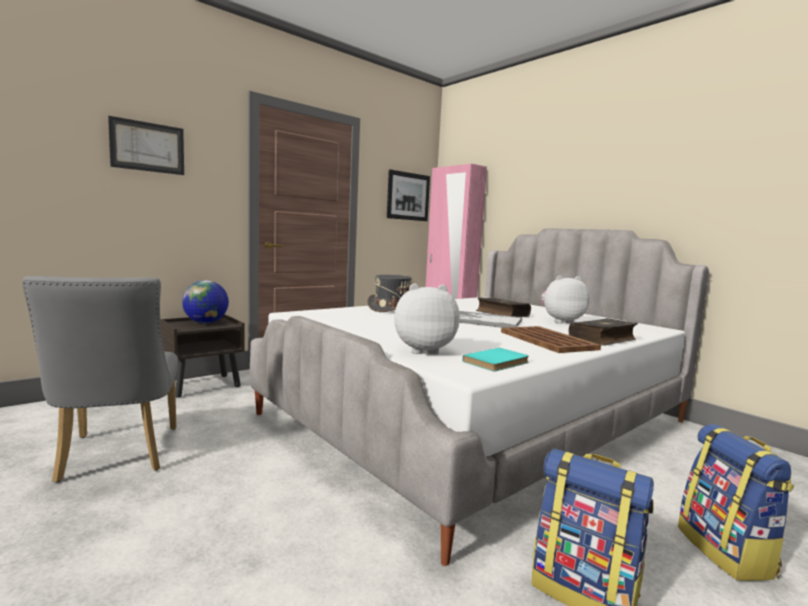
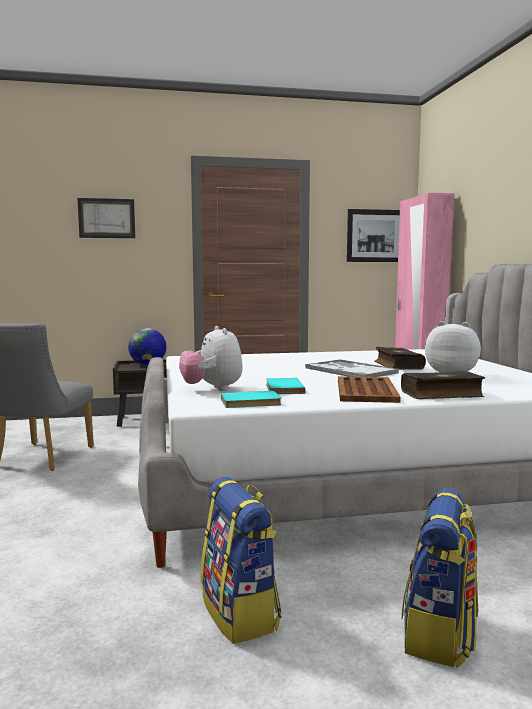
camera: 30 degrees right, 0 degrees up
grey hat [367,275,414,312] -> none
plush toy [394,283,460,354] -> plush toy turned 135 degrees counterclockwise [179,326,243,391]
none -> turquoise book [266,378,306,394]

